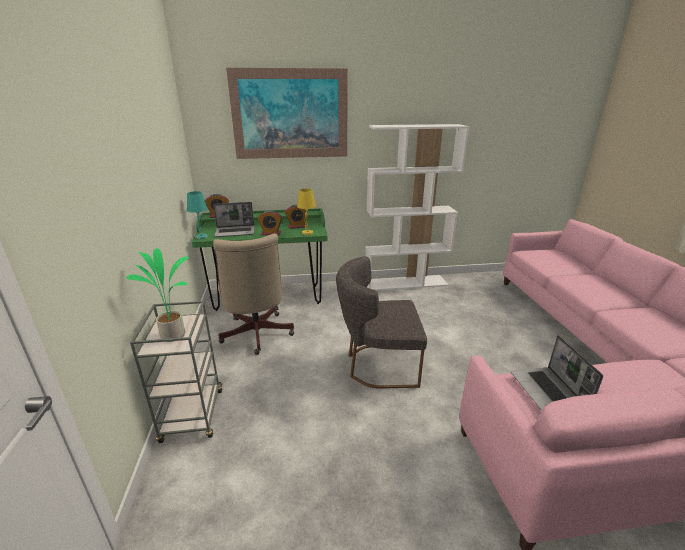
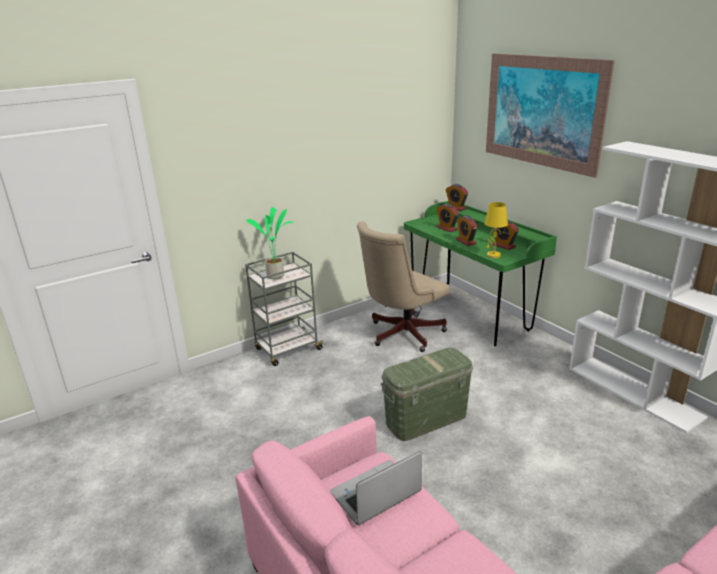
camera: 65 degrees right, 0 degrees up
turquoise table lamp [187,191,208,239] -> none
laptop [213,202,254,237] -> alarm clock [437,204,459,232]
grey chair [336,256,427,389] -> green storage box [381,347,473,441]

